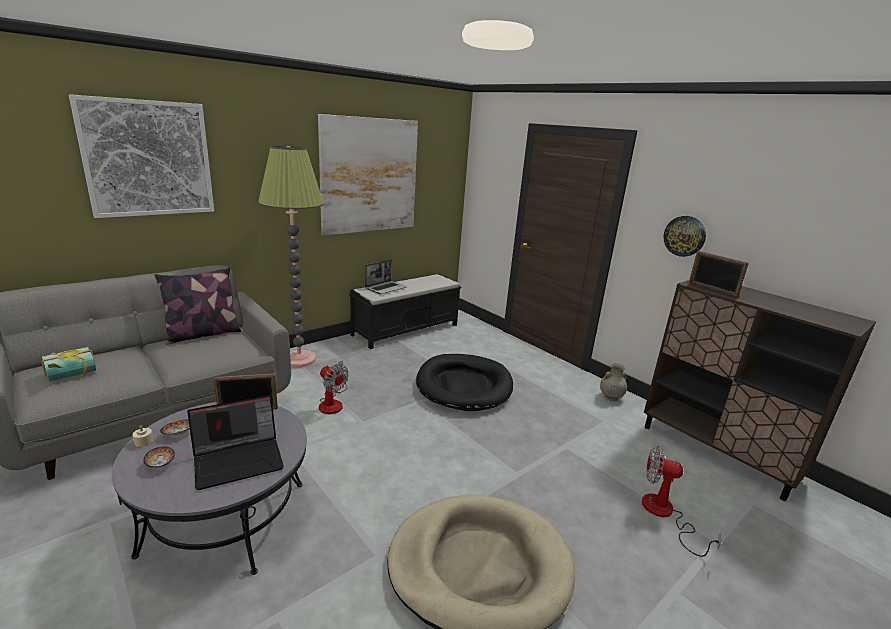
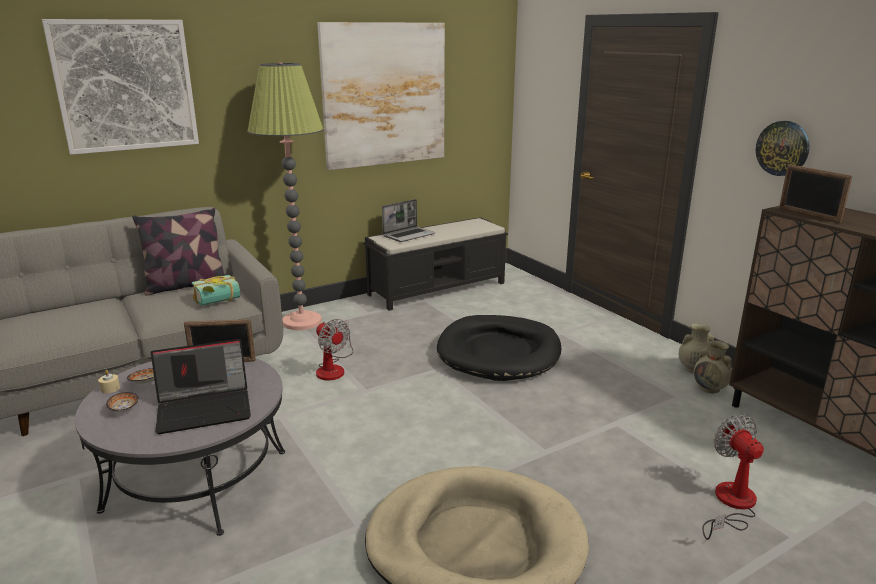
camera: 10 degrees right, 0 degrees up
book [41,347,96,382] -> book moved to [192,275,240,306]
fan [642,446,722,557] -> fan turned 45 degrees clockwise [702,415,764,540]
none -> beige vase [693,340,732,393]

